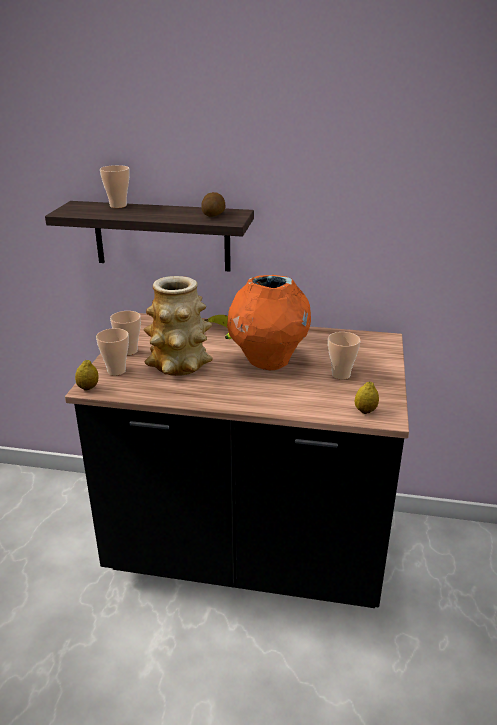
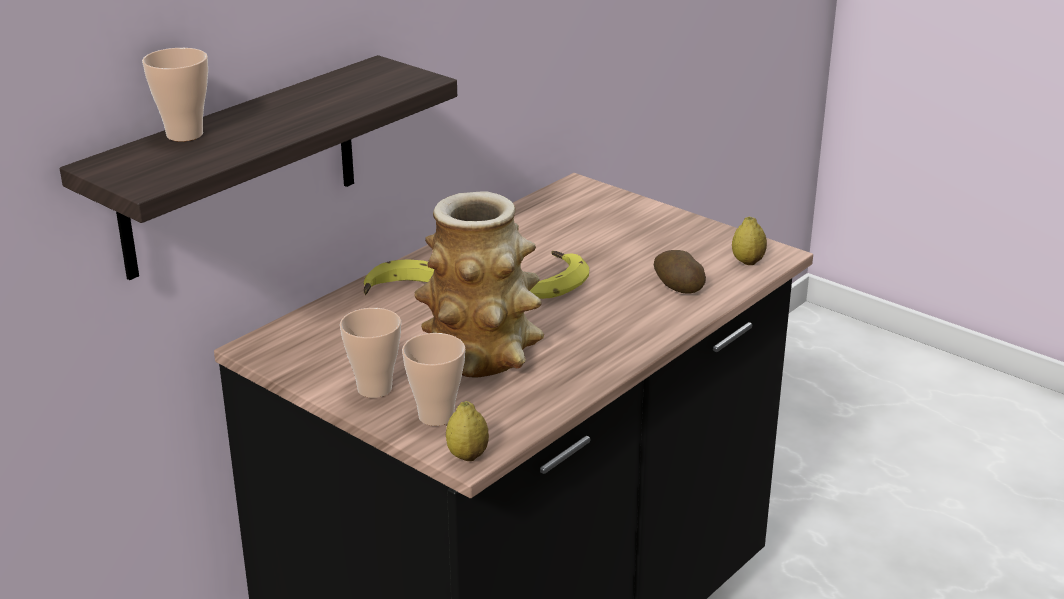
camera: 60 degrees left, 0 degrees up
potato [201,192,225,217] -> potato moved to [654,250,706,294]
orange vase [227,275,311,370] -> banana [530,251,589,299]
cup [328,332,361,380] -> none

